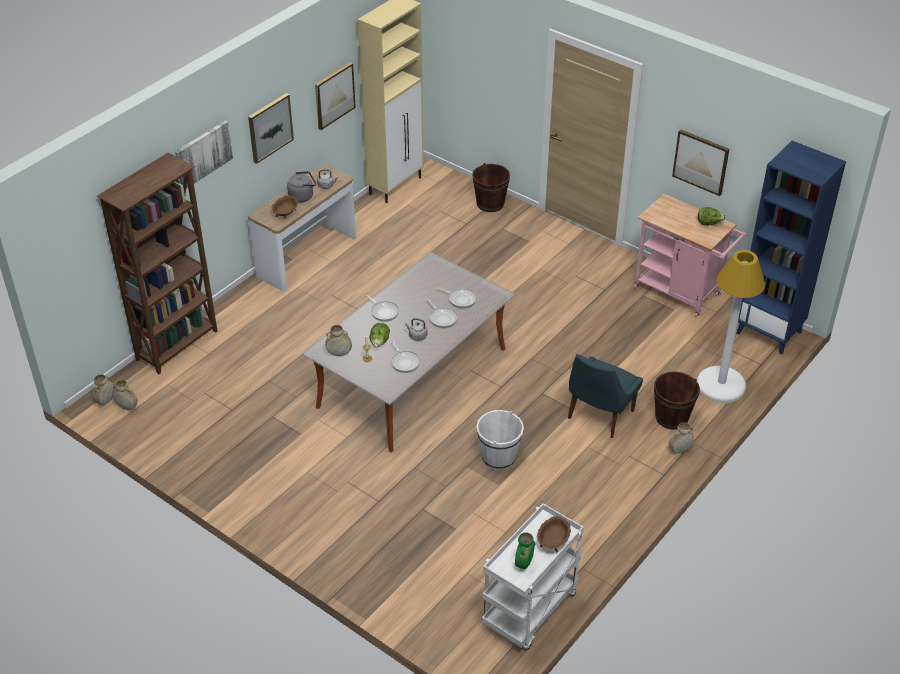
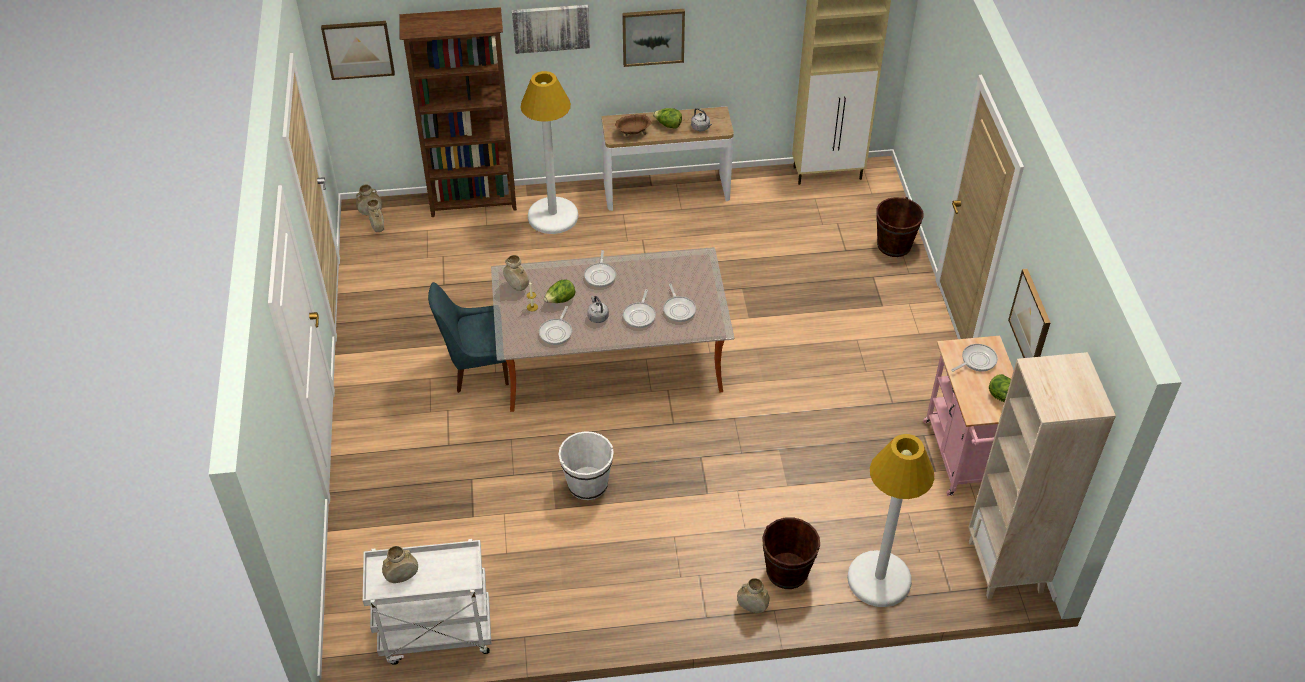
camera: 45 degrees right, 5 degrees up
grey kettle [287,171,316,203] -> lettuce [653,108,682,129]
picture [315,62,356,130] -> picture moved to [321,21,395,80]
green vase [515,532,535,569] -> beige vase [382,546,418,583]
brown bowl [537,516,571,552] -> none
blue chair [568,354,643,438] -> blue chair moved to [428,282,509,393]
blue bookcase [736,141,846,355] -> beige bookcase [968,352,1116,599]
none -> white floor lamp [520,71,578,234]
none -> frying pan [951,344,998,372]

